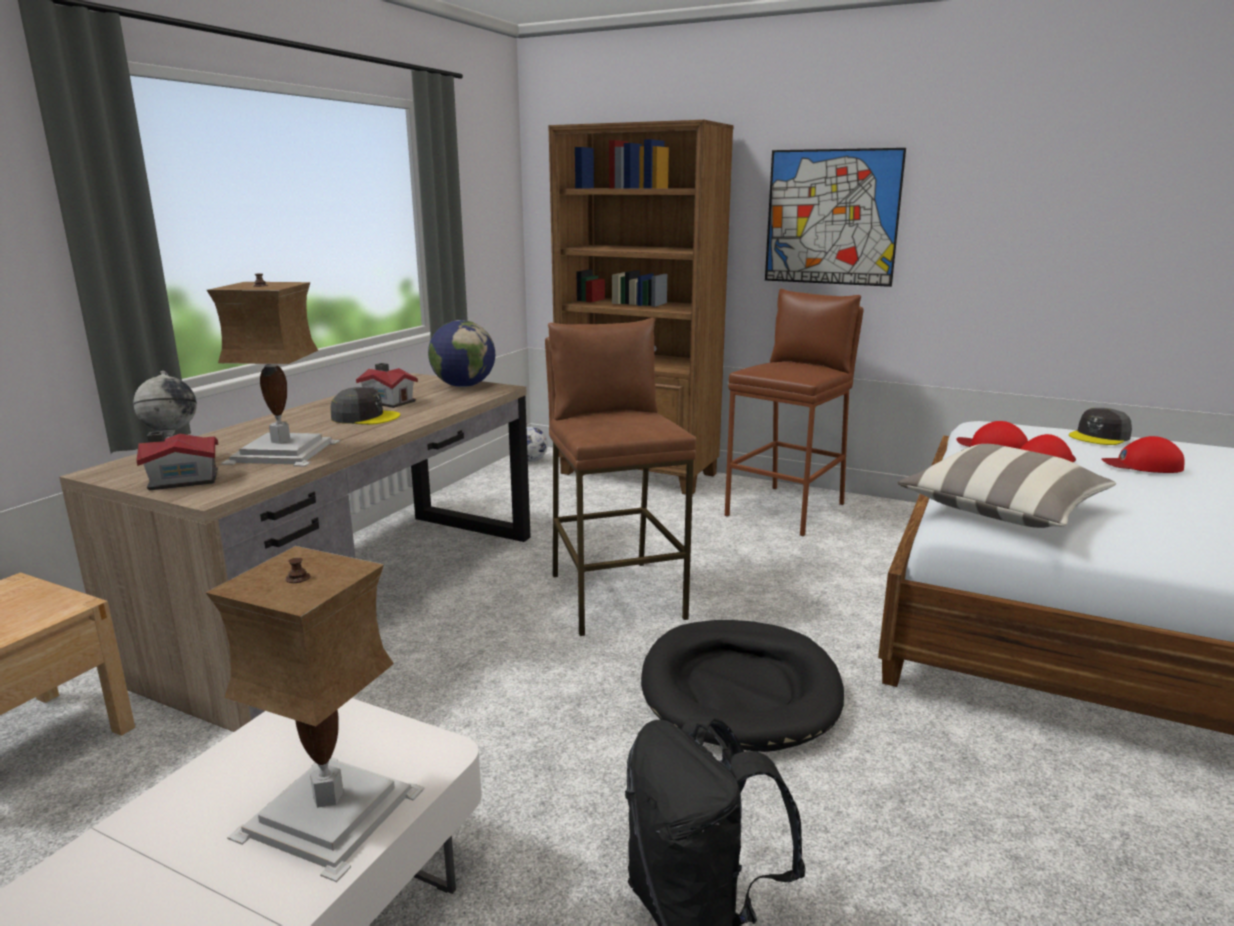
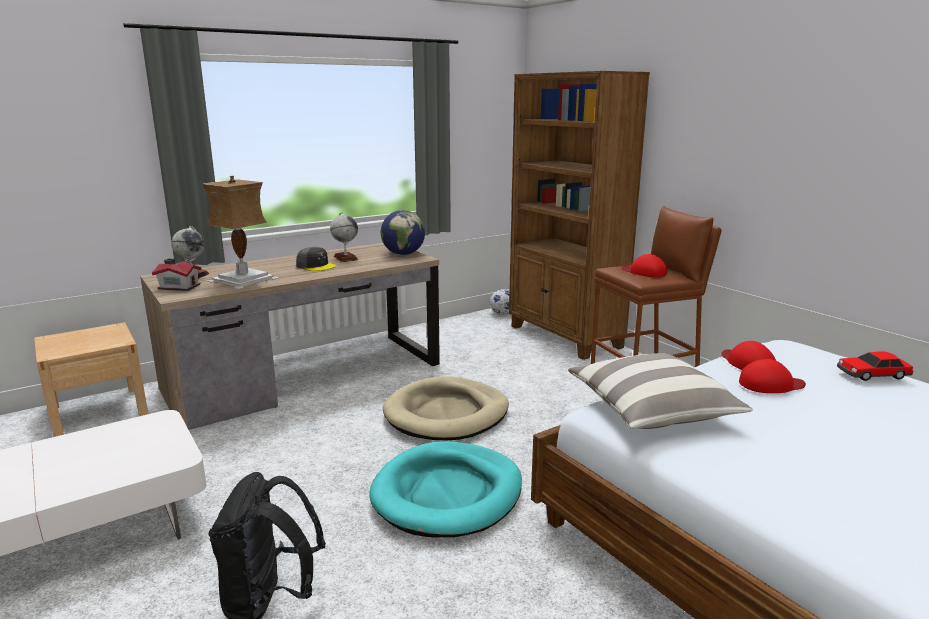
camera: 30 degrees right, 0 degrees up
table lamp [206,546,425,882] -> none
toy house [356,363,418,408] -> globe [330,212,358,262]
brown stool [545,318,697,636] -> beige dog bed [383,376,509,440]
black dog bed [641,620,844,752] -> turquoise dog bed [369,441,522,537]
picture [765,148,906,287] -> none
grey cap [1069,408,1132,445] -> toy car [837,352,913,381]
red cap [1101,436,1185,473] -> red cap moved to [622,254,667,277]

